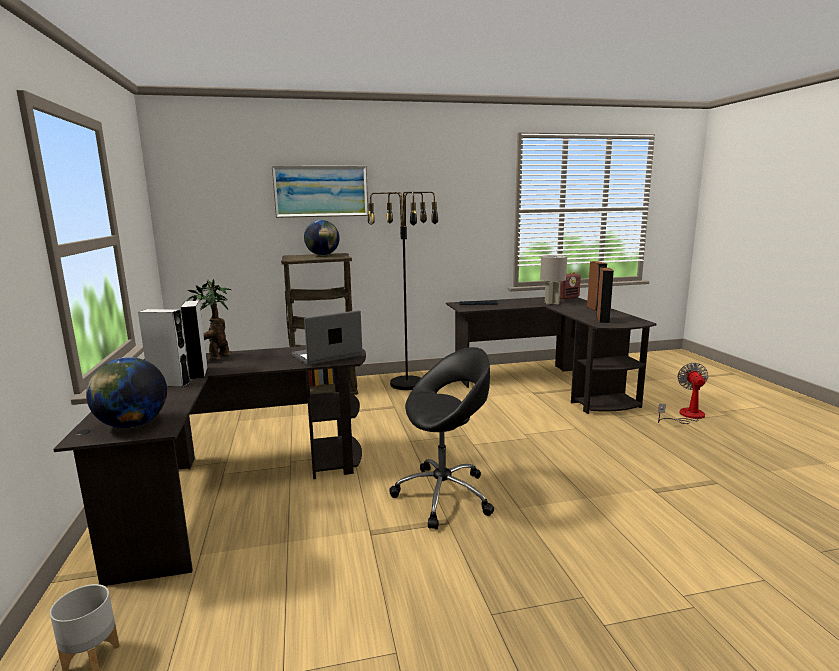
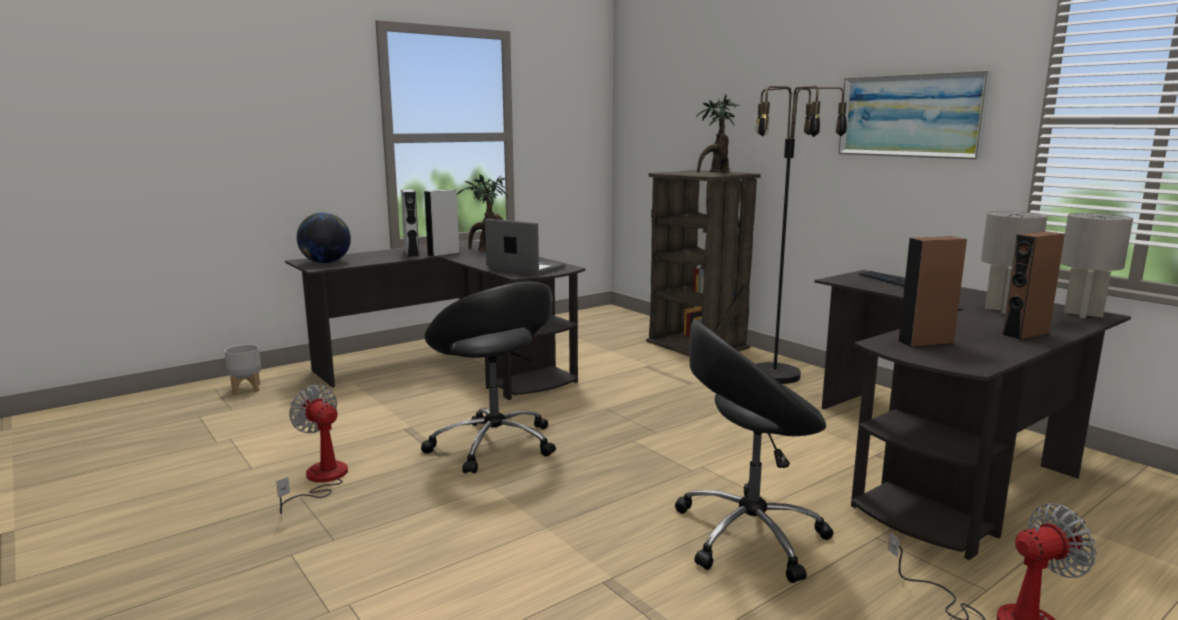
camera: 65 degrees right, 0 degrees up
picture [272,166,368,218] -> picture moved to [838,71,992,160]
globe [304,220,340,255] -> potted plant [696,95,740,173]
radio [559,272,581,300] -> grey table lamp [1060,213,1133,318]
none -> fan [276,385,348,514]
none -> black office chair [675,319,833,583]

